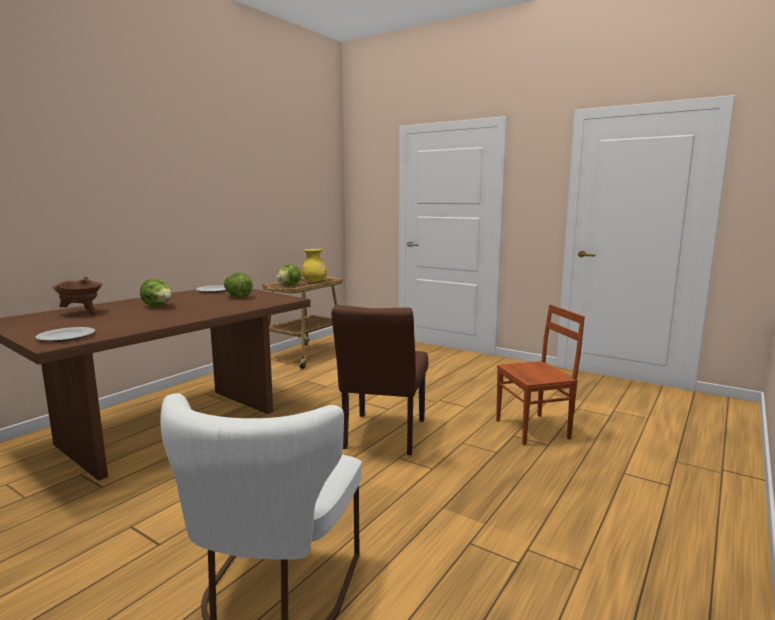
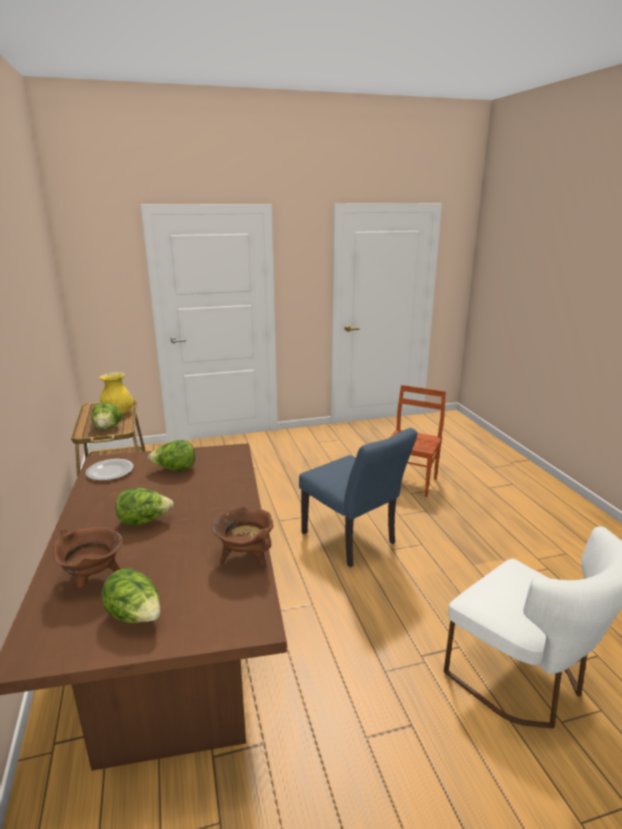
camera: 50 degrees left, 10 degrees up
plate [35,327,95,342] -> none
brown chair [331,305,428,455] -> blue chair [299,428,417,567]
none -> lettuce [102,568,161,623]
none -> brown cooking pot [212,506,274,569]

